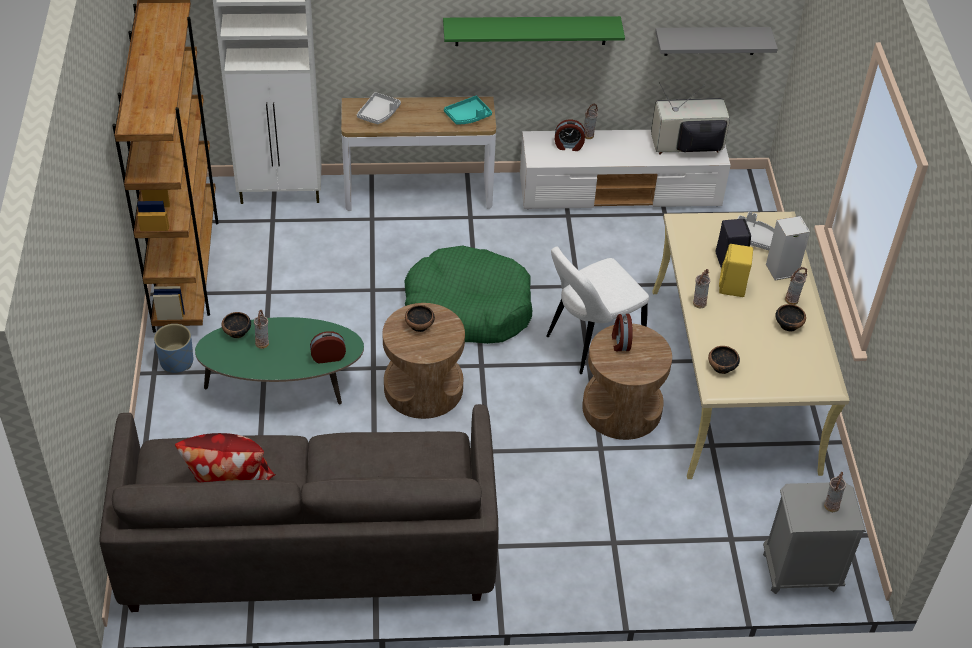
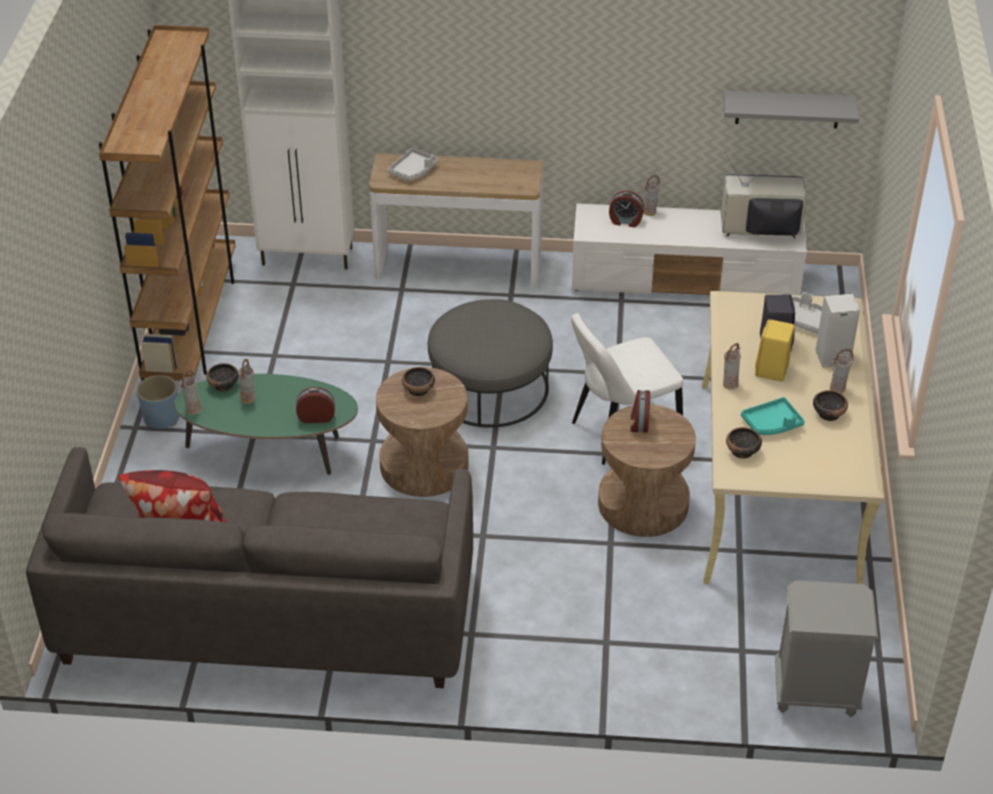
camera: 10 degrees right, 5 degrees down
green dog bed [404,245,532,344] -> grey ottoman [428,299,553,428]
green shelf [443,16,625,46] -> none
turquoise tray [444,96,492,124] -> turquoise tray moved to [741,397,805,435]
vase [824,472,846,512] -> vase moved to [180,370,202,415]

